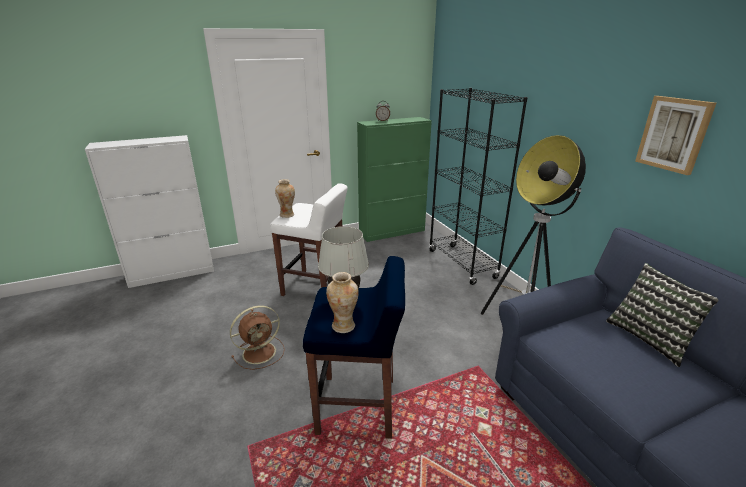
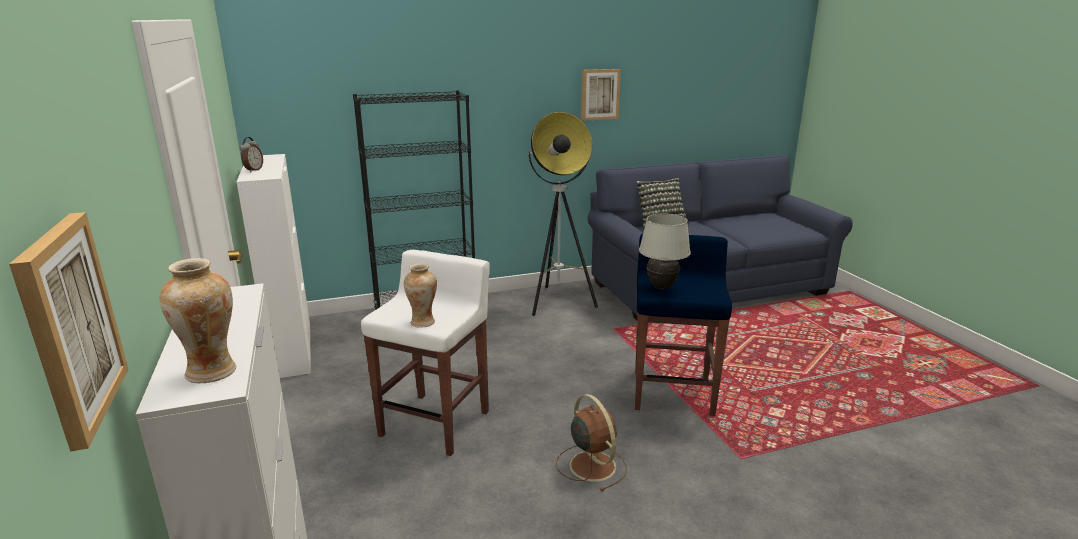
camera: 85 degrees left, 5 degrees down
vase [326,272,359,333] -> vase moved to [160,258,236,383]
green cabinet [357,117,432,242] -> white cabinet [237,154,311,378]
none -> picture [9,212,128,452]

